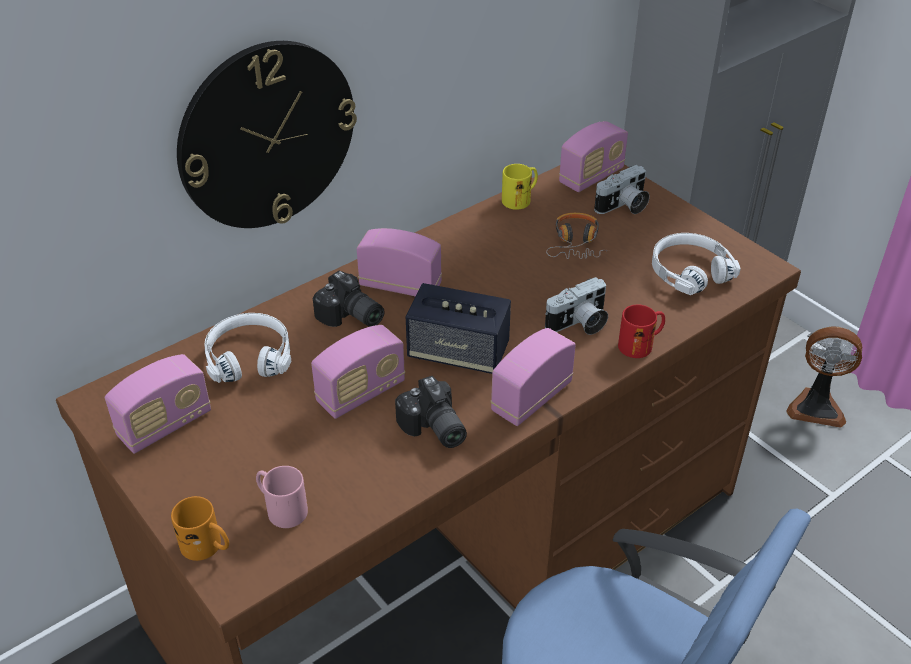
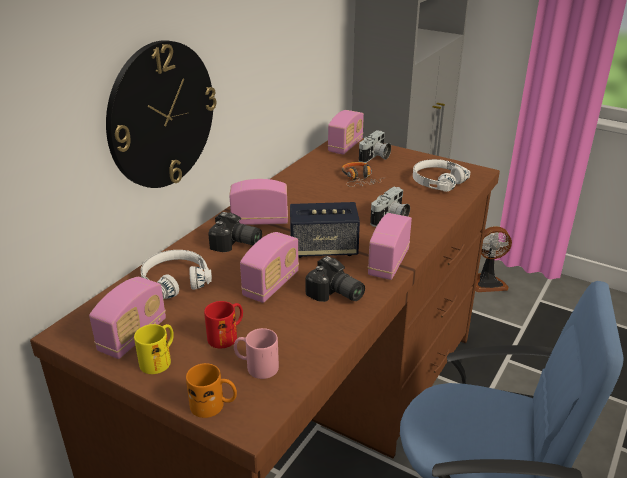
camera: 20 degrees left, 10 degrees down
yellow mug [502,164,538,210] -> yellow mug moved to [134,324,174,374]
red mug [618,305,665,358] -> red mug moved to [204,301,243,348]

